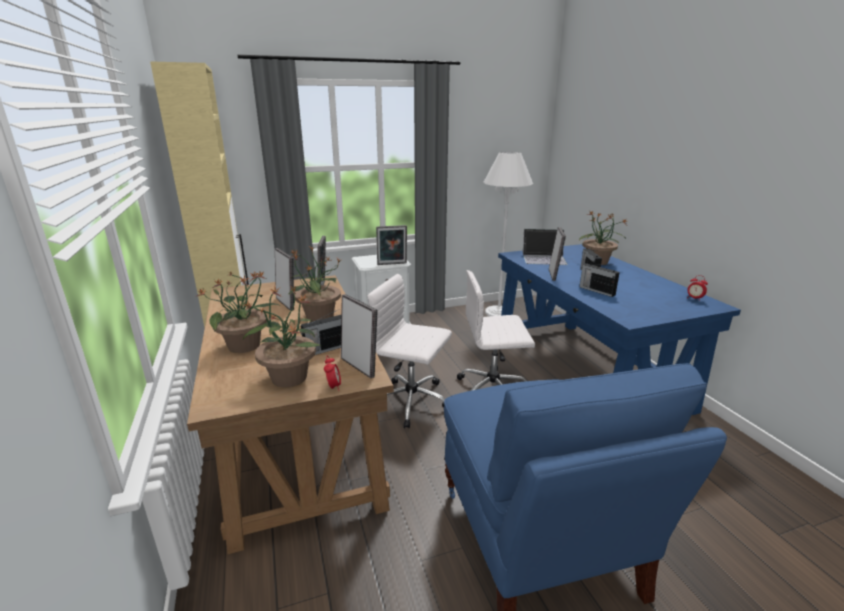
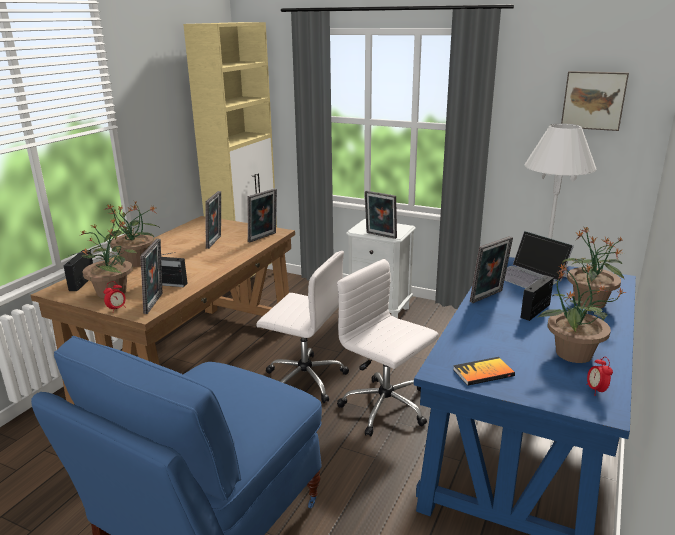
camera: 45 degrees right, 0 degrees up
potted plant [288,247,341,322] -> potted plant moved to [537,263,625,363]
white office chair [367,274,452,428] -> white office chair turned 135 degrees clockwise [256,251,349,403]
radio [580,263,620,297] -> radio moved to [63,250,93,291]
none -> book [453,357,515,386]
none -> picture [561,71,629,131]

